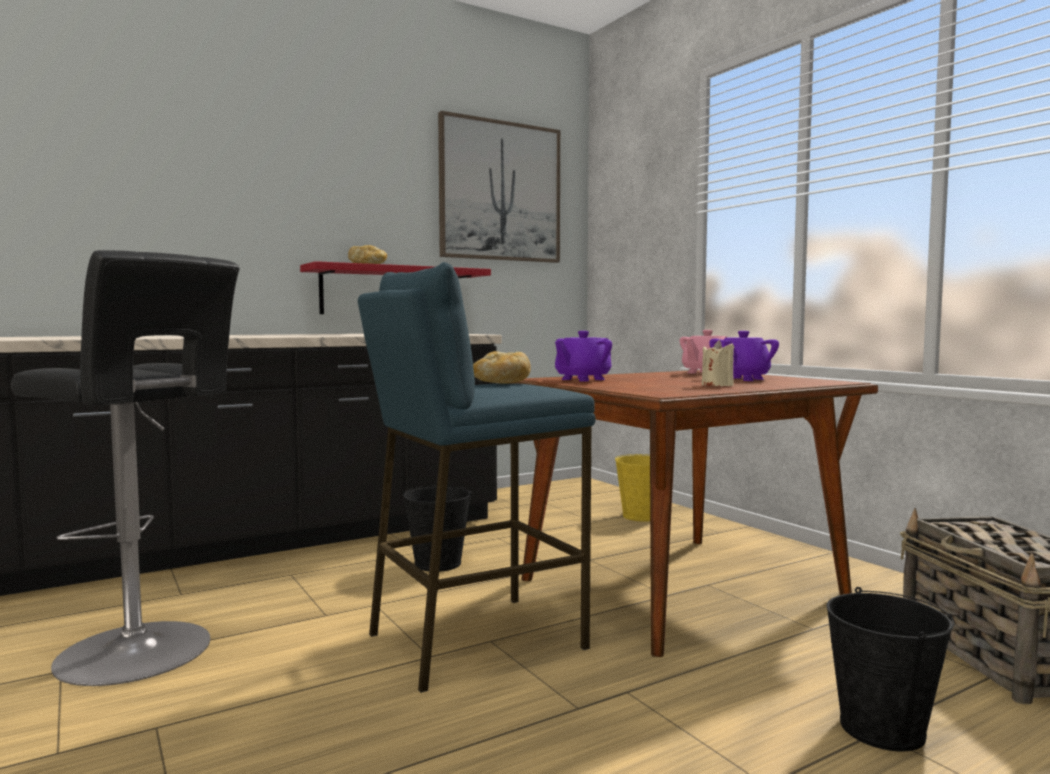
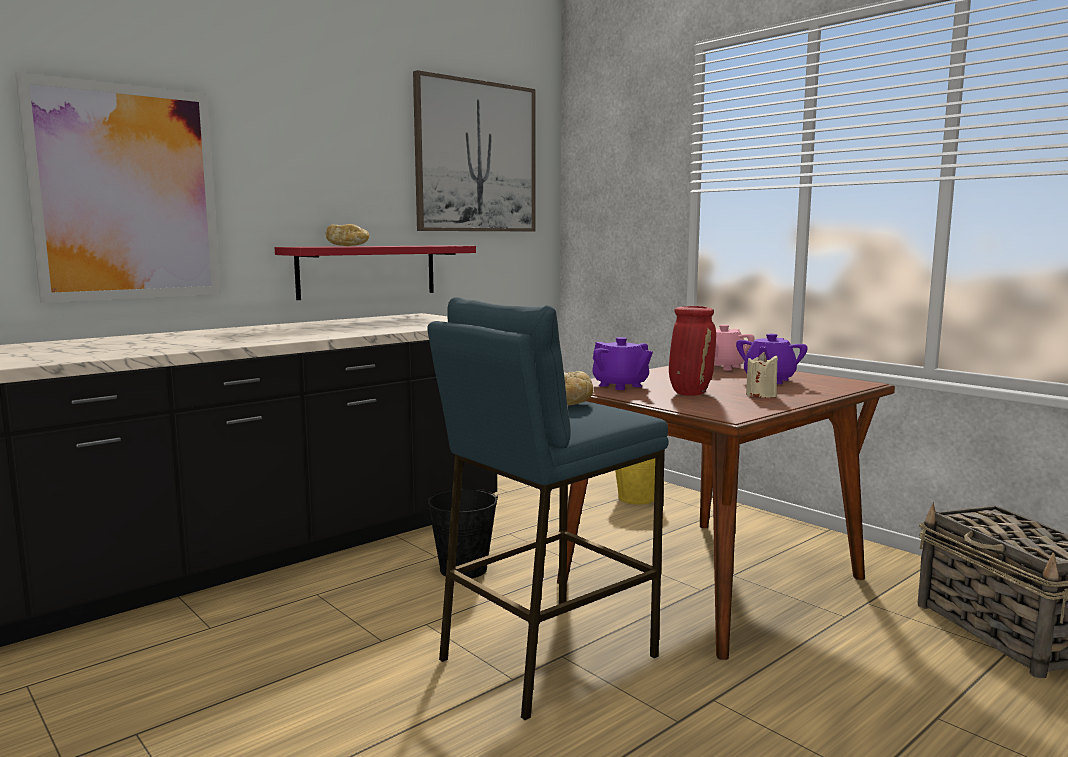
camera: 10 degrees left, 5 degrees up
black stool [11,250,240,686] -> none
purple teapot [555,331,612,381] -> purple teapot turned 75 degrees counterclockwise [592,337,653,390]
black bucket [826,587,954,751] -> none
none -> picture [15,72,221,303]
none -> red vase [669,306,716,396]

